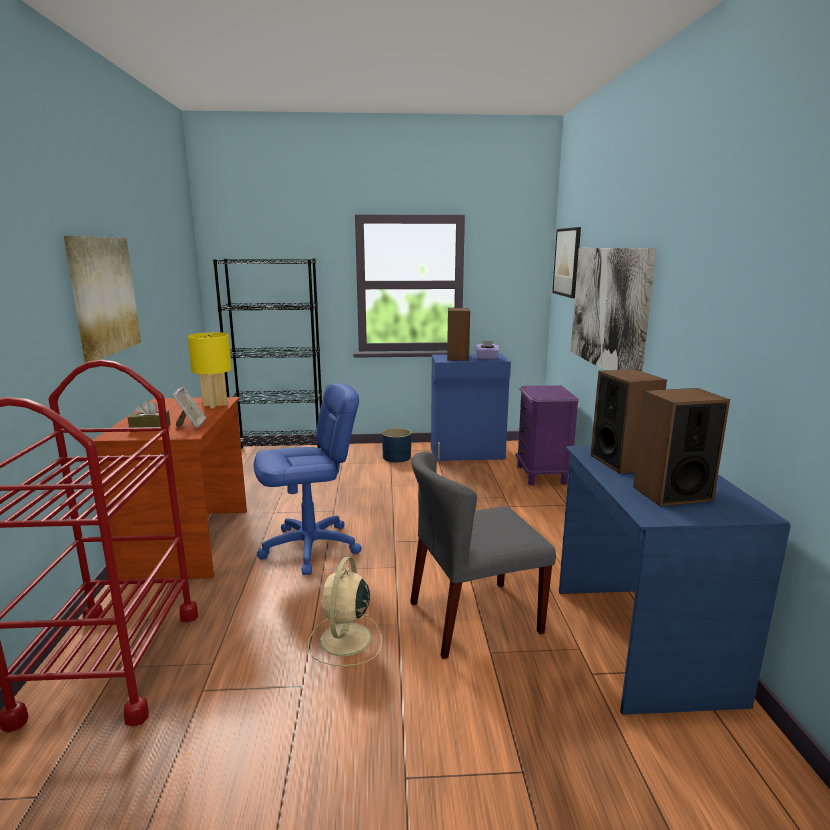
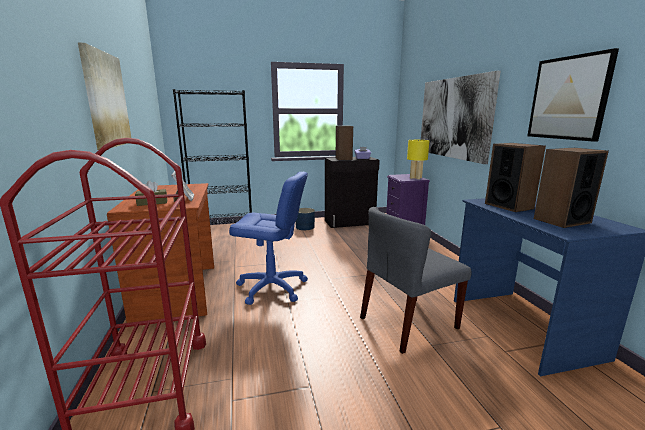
camera: 10 degrees left, 0 degrees up
yellow table lamp [187,332,232,408] -> yellow table lamp moved to [407,140,429,179]
blue office chair [254,383,362,575] -> blue office chair turned 45 degrees clockwise [229,172,308,305]
beige fan [308,557,382,666] -> none
blue cabinet [431,354,511,461] -> black cabinet [325,157,380,228]
picture [552,227,581,298] -> picture moved to [527,48,619,142]

